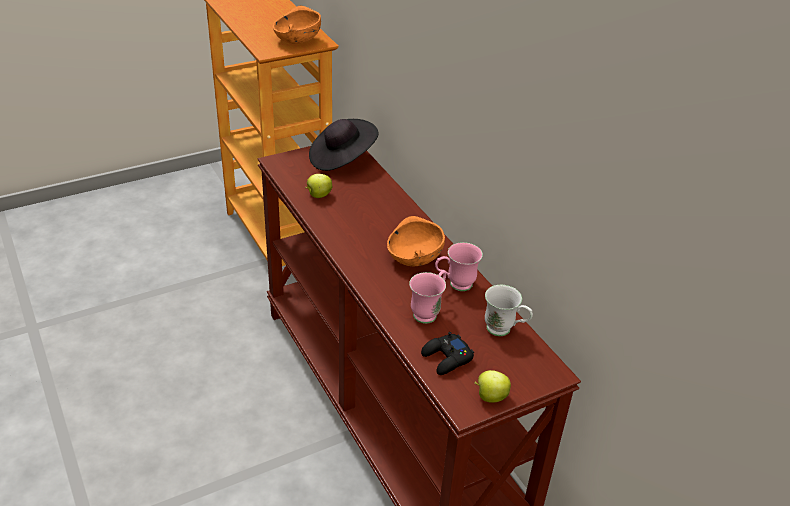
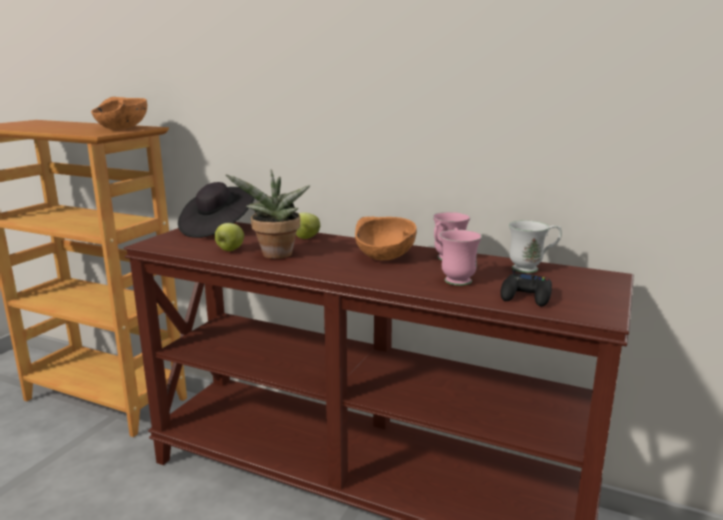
camera: 35 degrees left, 20 degrees down
apple [474,370,511,403] -> apple moved to [296,213,320,239]
none -> potted plant [226,169,310,259]

